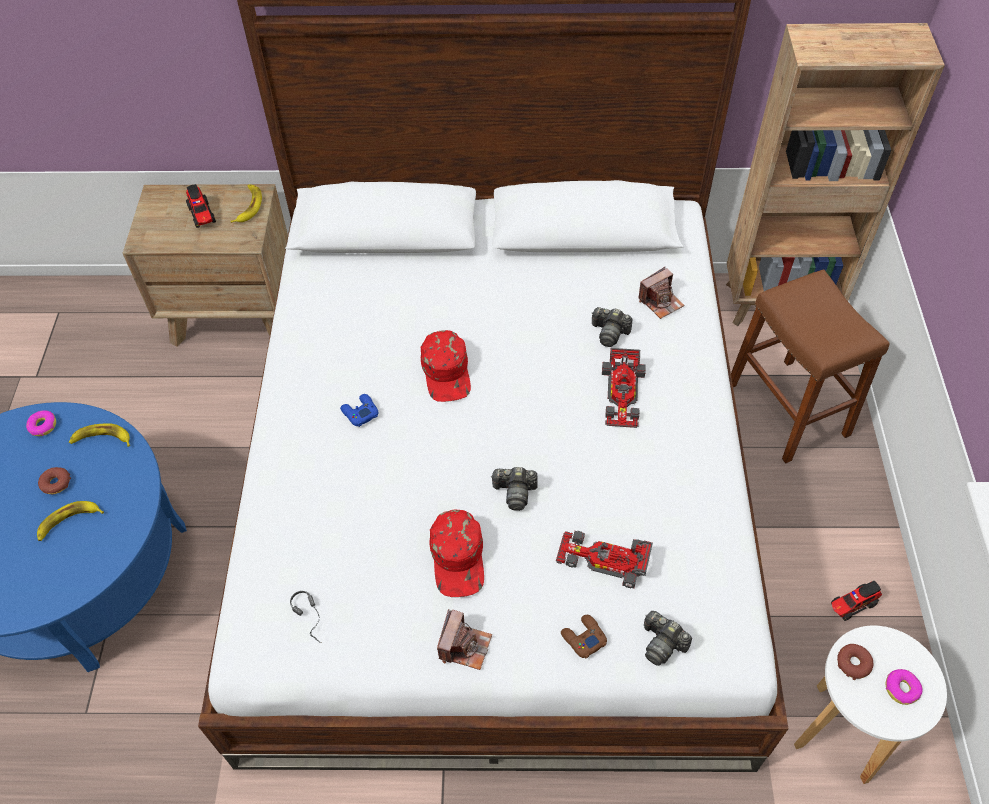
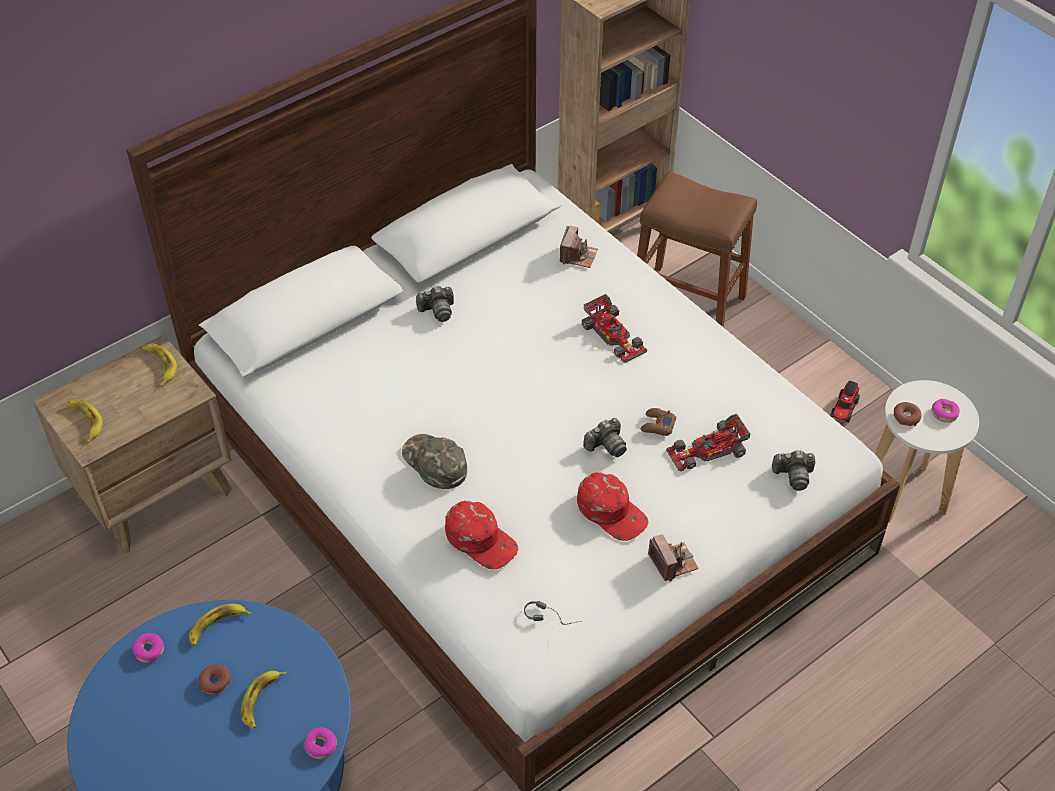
camera: 40 degrees left, 5 degrees down
toy truck [186,184,216,228] -> none
blue game controller [340,394,379,427] -> green cap [402,434,467,489]
red cap [421,330,471,402] -> red cap moved to [445,501,518,569]
brown game controller [561,615,607,659] -> brown game controller moved to [641,408,676,436]
camera [592,307,633,347] -> camera moved to [416,286,454,322]
none -> banana [65,399,103,443]
none -> donut [304,727,337,759]

